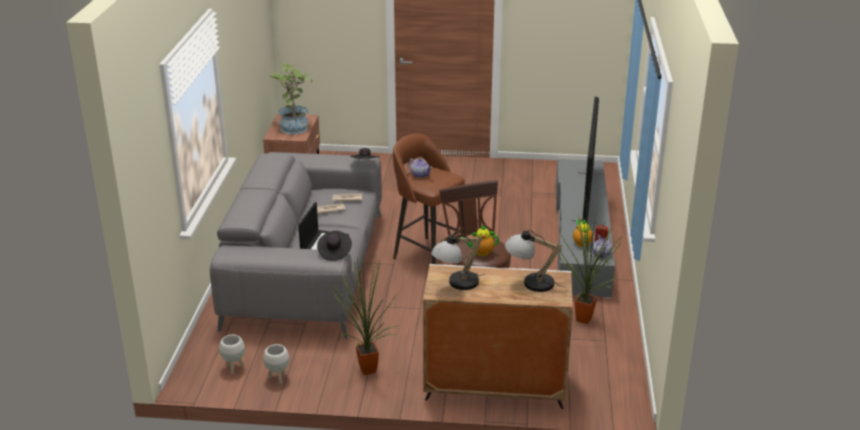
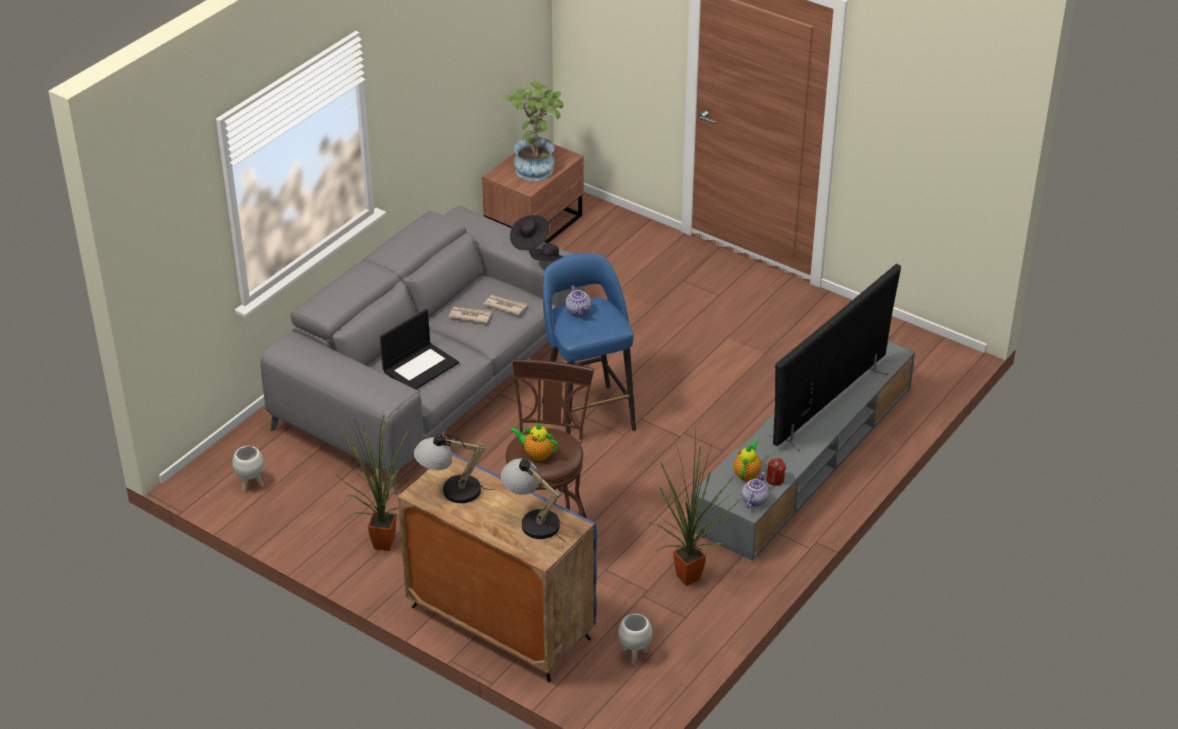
camera: 30 degrees right, 10 degrees up
white planter [263,344,289,384] -> white planter moved to [618,613,652,665]
black hat [317,231,352,261] -> black hat moved to [510,215,549,250]
brown stool [393,134,466,264] -> blue stool [542,253,636,434]
white cabinet [423,264,573,409] -> blue cabinet [398,453,597,682]

